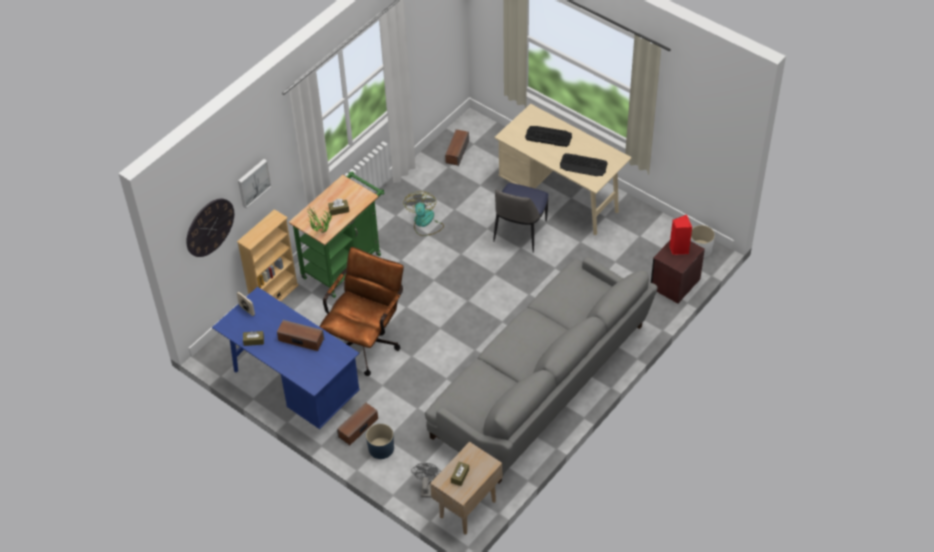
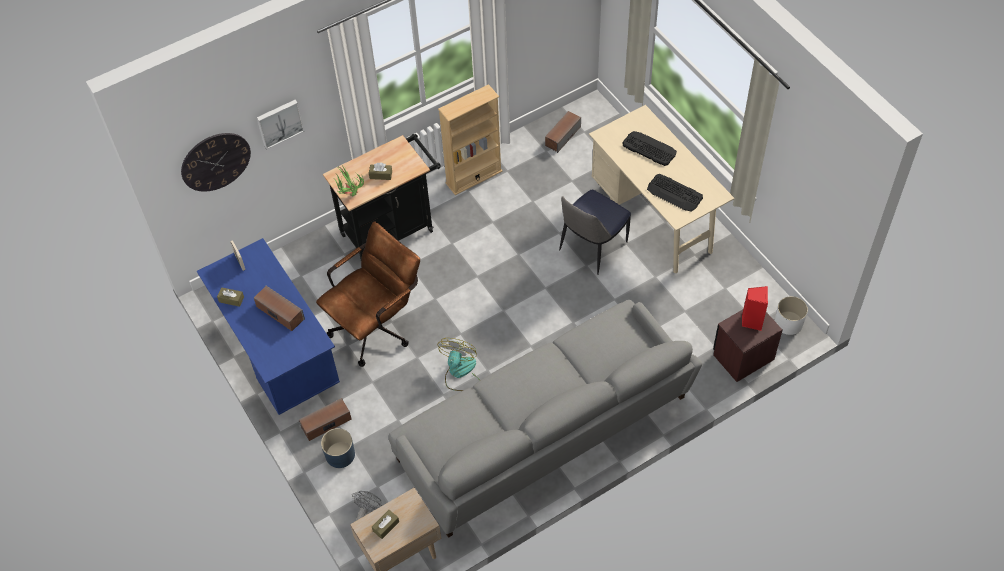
camera: 20 degrees right, 5 degrees up
beige bookcase [237,209,299,302] -> beige bookcase moved to [438,84,503,195]
green cart [289,172,384,298] -> black cart [323,134,441,259]
fan [403,192,444,236] -> fan moved to [437,338,480,391]

